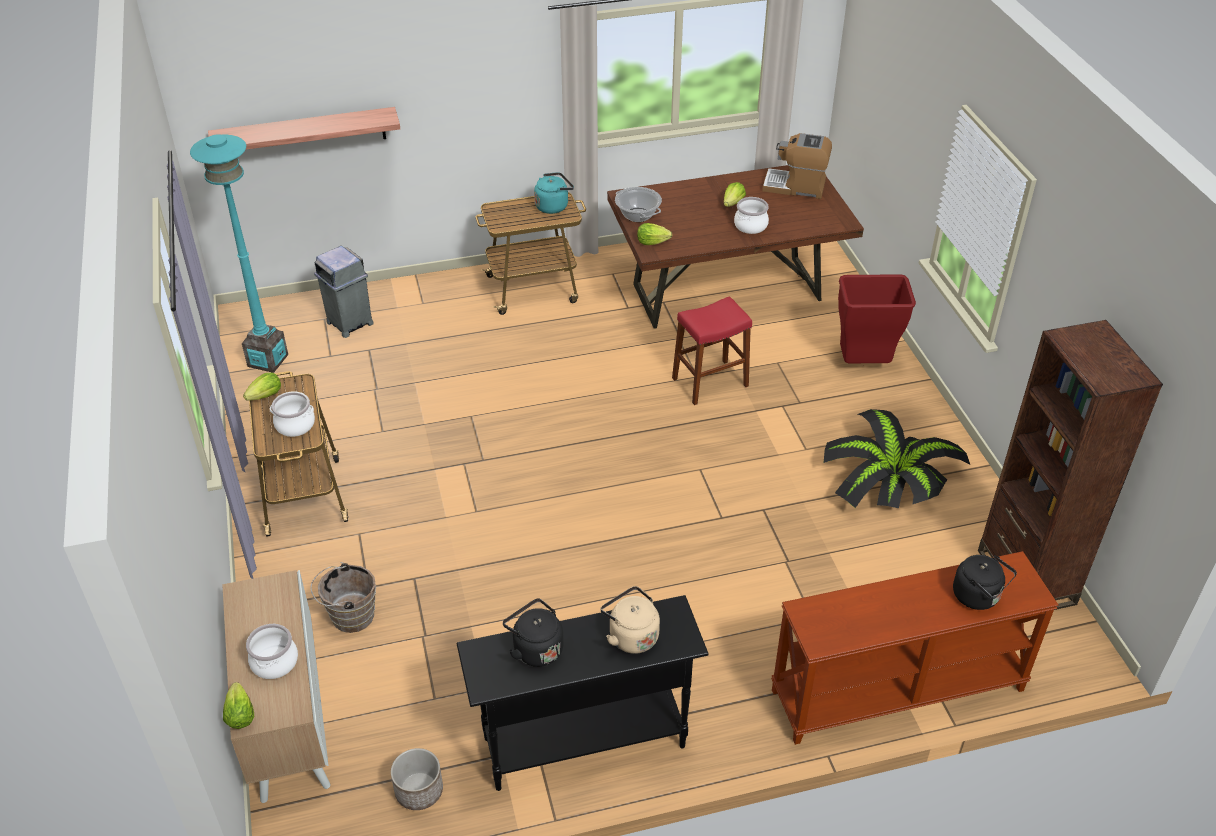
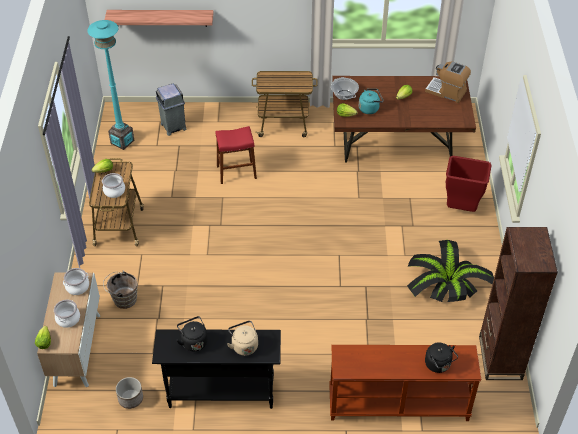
camera: 15 degrees right, 5 degrees up
turquoise kettle [534,172,574,214] -> turquoise kettle moved to [359,89,383,114]
red stool [672,296,752,405] -> red stool moved to [216,126,257,184]
cooking pot [734,197,769,234] -> cooking pot moved to [63,268,89,295]

